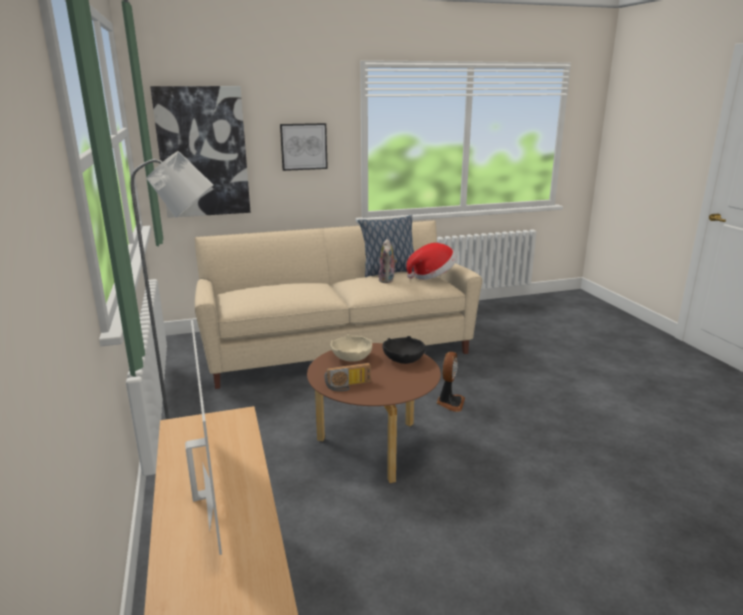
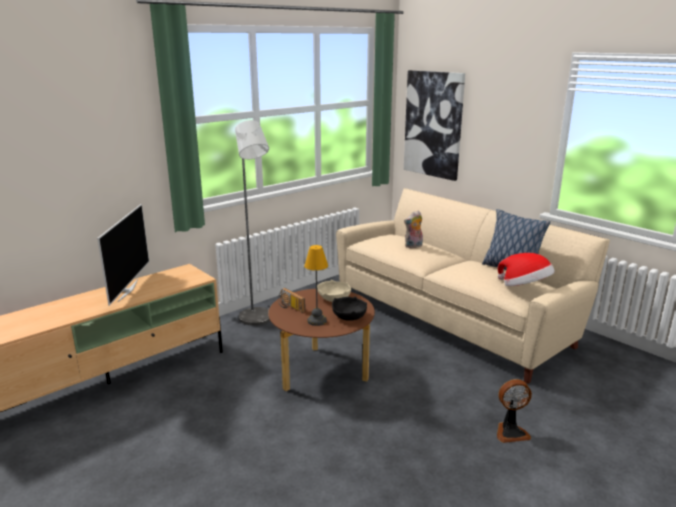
camera: 65 degrees right, 0 degrees up
television [185,320,222,555] -> television turned 45 degrees counterclockwise [97,204,149,306]
picture [280,123,328,171] -> none
plush toy [379,239,397,283] -> plush toy moved to [404,211,423,248]
fan [437,352,465,412] -> fan moved to [497,379,532,443]
none -> table lamp [304,245,328,326]

